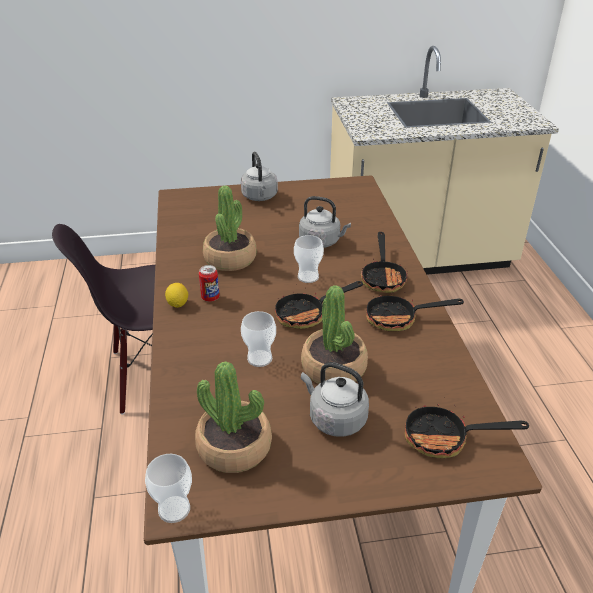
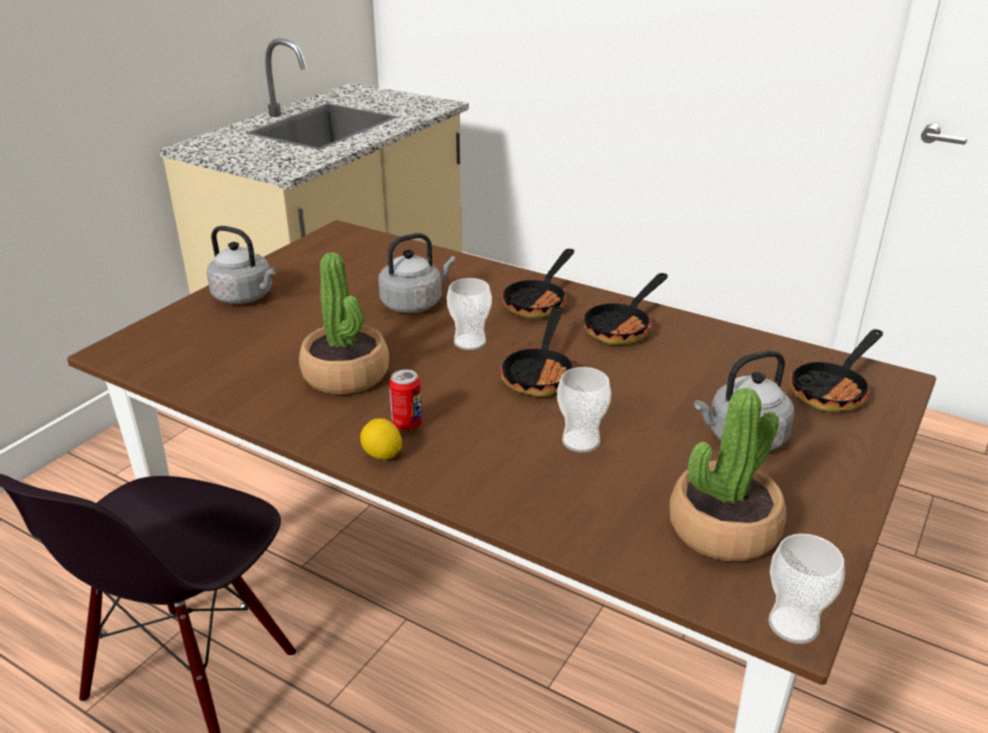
camera: 50 degrees left, 5 degrees down
potted plant [301,285,368,384] -> none
frying pan [361,232,408,293] -> frying pan turned 75 degrees clockwise [502,249,574,319]

